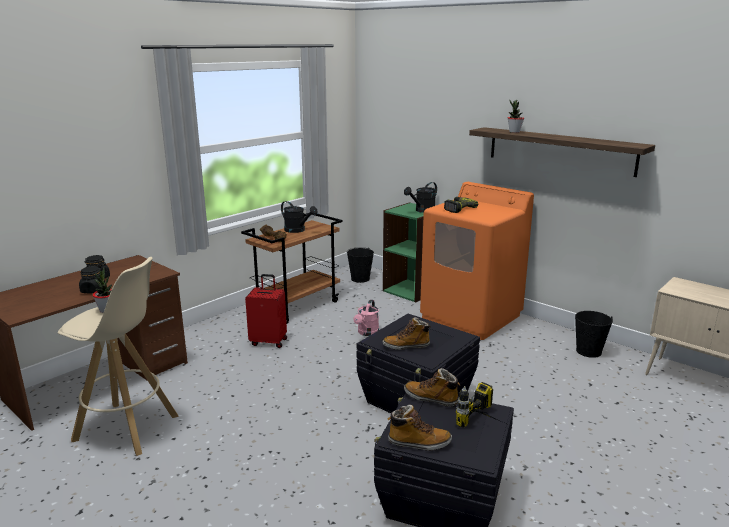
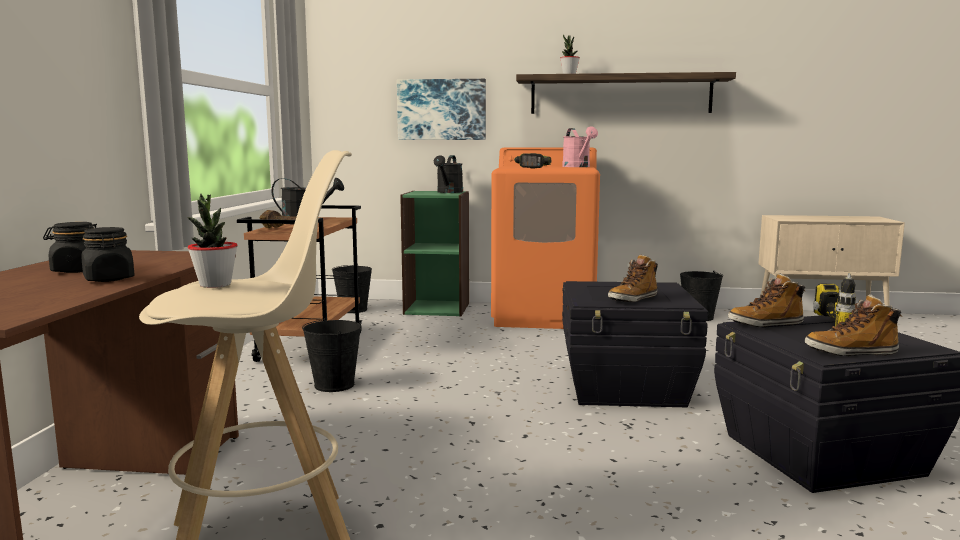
camera: 35 degrees left, 10 degrees down
red suitcase [245,274,287,348] -> black bucket [302,318,361,392]
pink watering can [353,299,379,336] -> pink watering can moved to [562,126,598,167]
boot [388,405,452,451] -> boot turned 150 degrees counterclockwise [805,294,902,356]
none -> picture [397,79,486,140]

